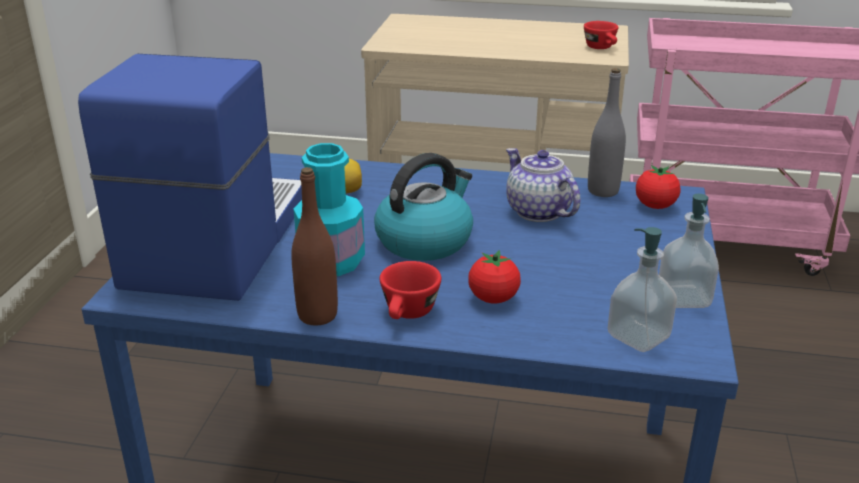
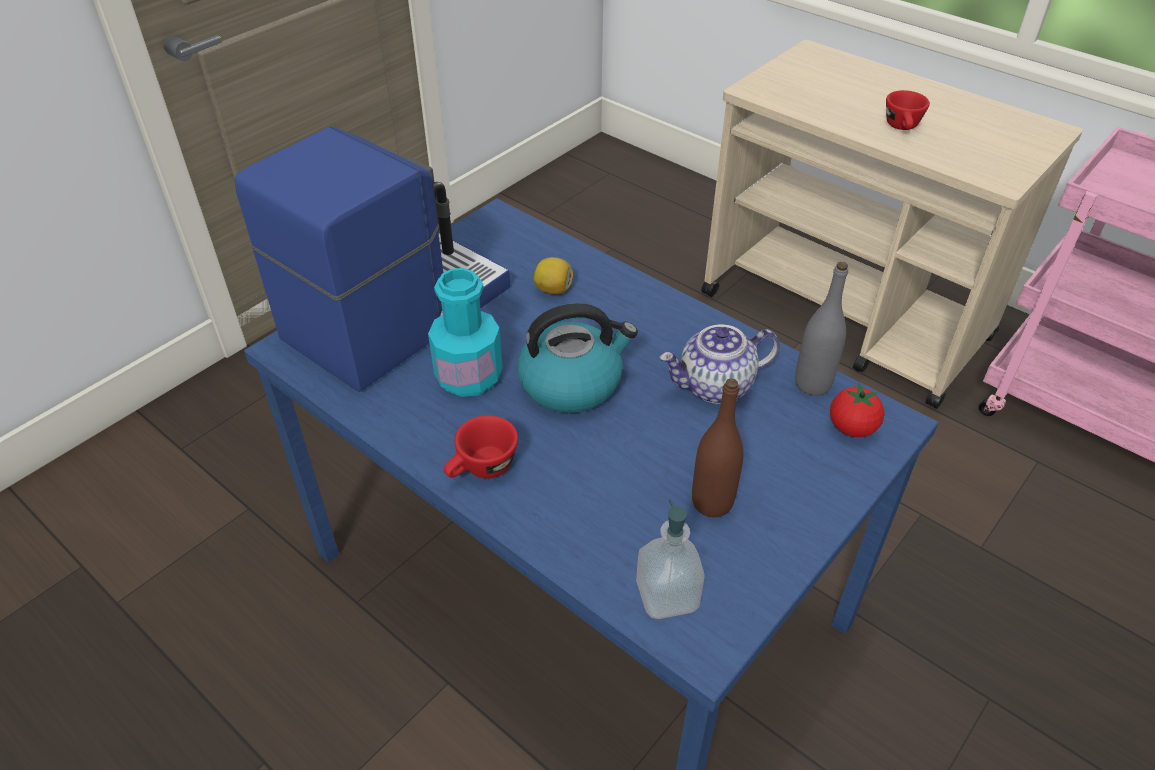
camera: 30 degrees right, 15 degrees up
brown bottle [291,167,338,325] -> brown bottle moved to [692,379,744,517]
tomato [468,250,521,303] -> none
teapot [506,148,580,222] -> teapot turned 105 degrees counterclockwise [660,325,780,404]
red cup [584,21,618,49] -> red cup moved to [886,90,930,130]
soap dispenser [659,194,719,308] -> none

